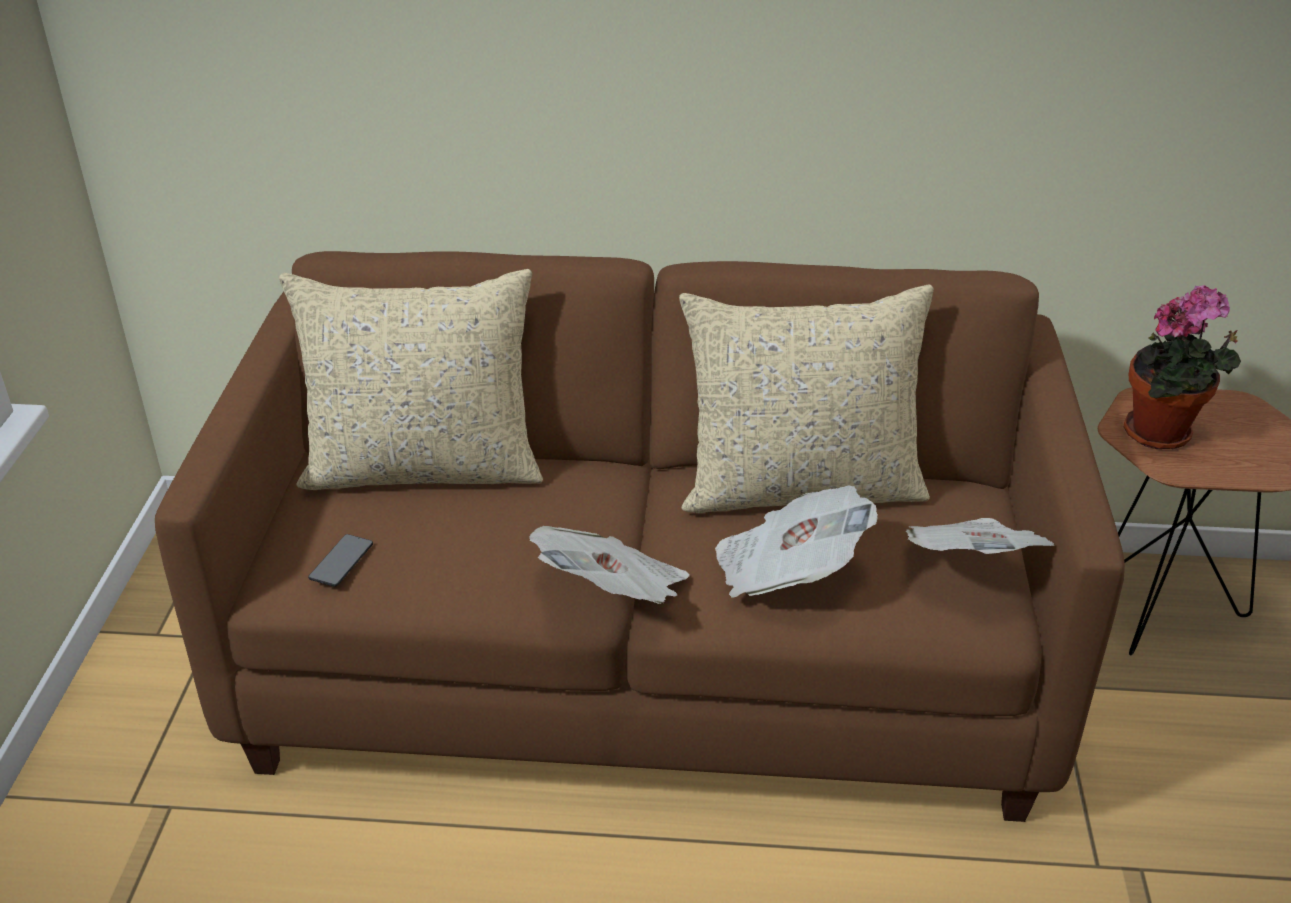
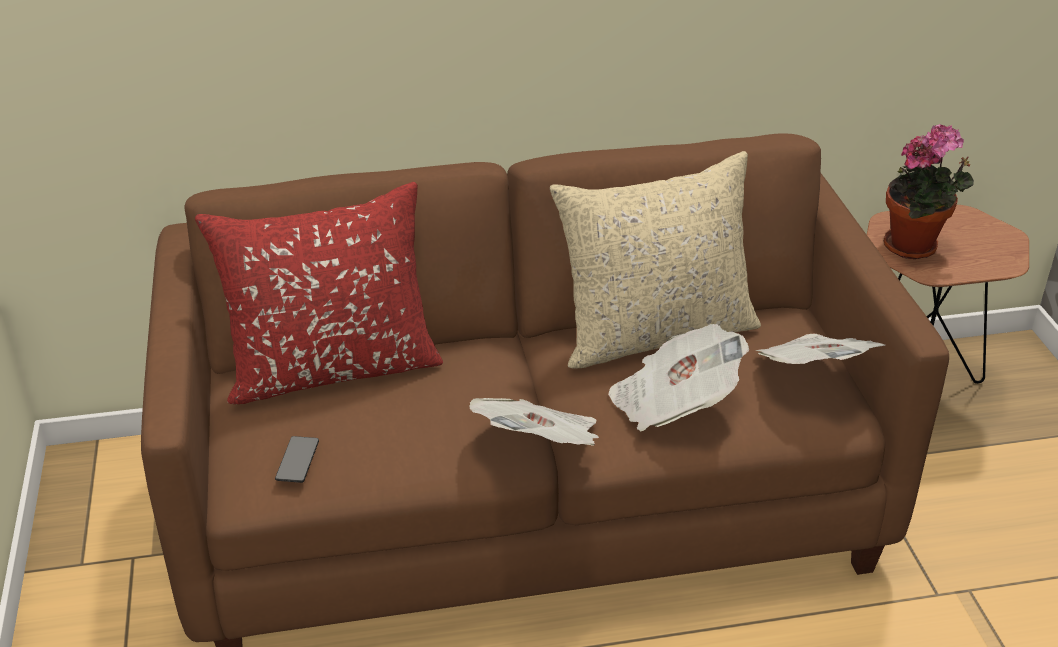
camera: 15 degrees left, 0 degrees up
beige pillow [279,269,543,490] -> red pillow [195,182,443,404]

